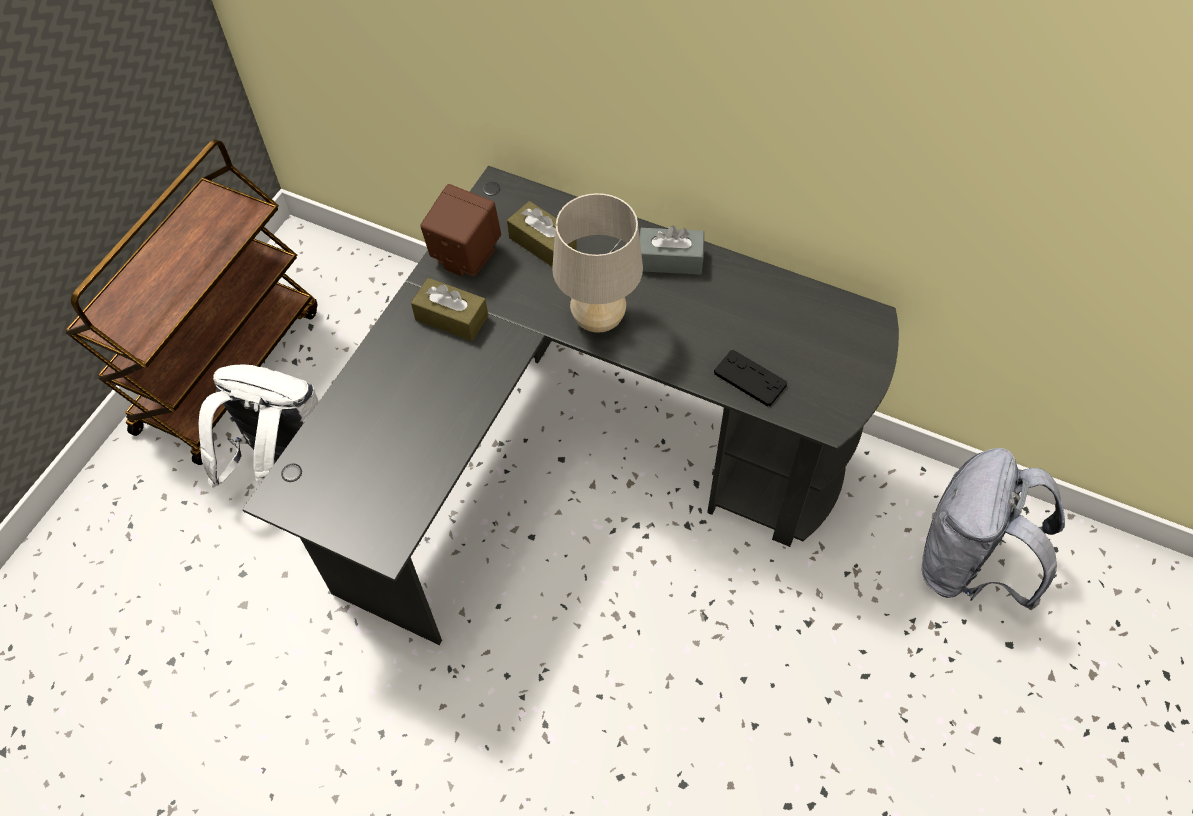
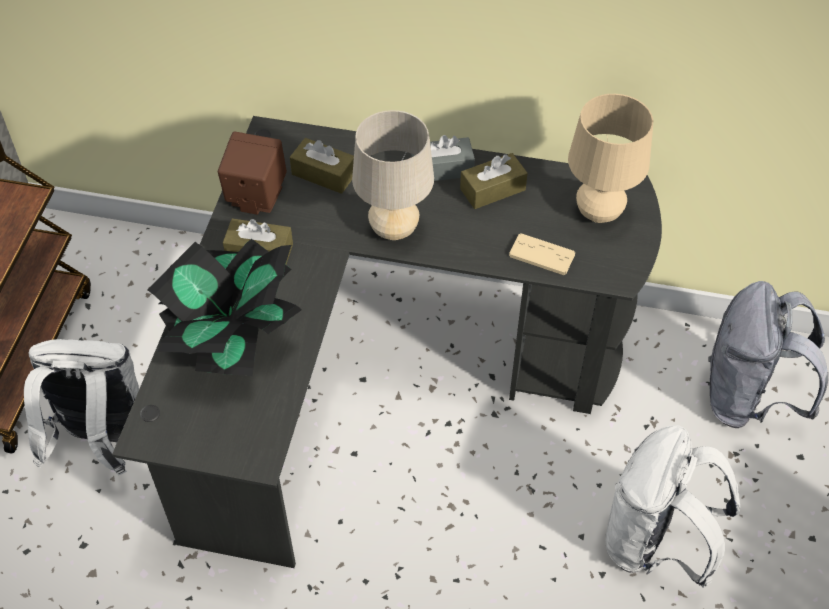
camera: 15 degrees left, 5 degrees down
black game controller [714,350,787,407] -> beige game controller [509,233,575,275]
none -> potted plant [147,239,302,376]
none -> brown tissue box [460,153,528,209]
none -> beige table lamp [568,94,653,223]
none -> white backpack [605,425,740,588]

